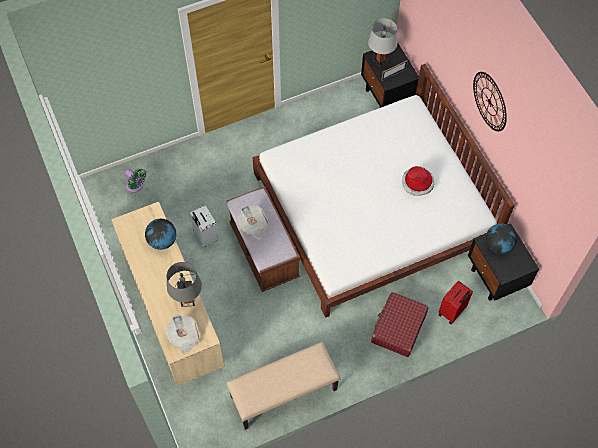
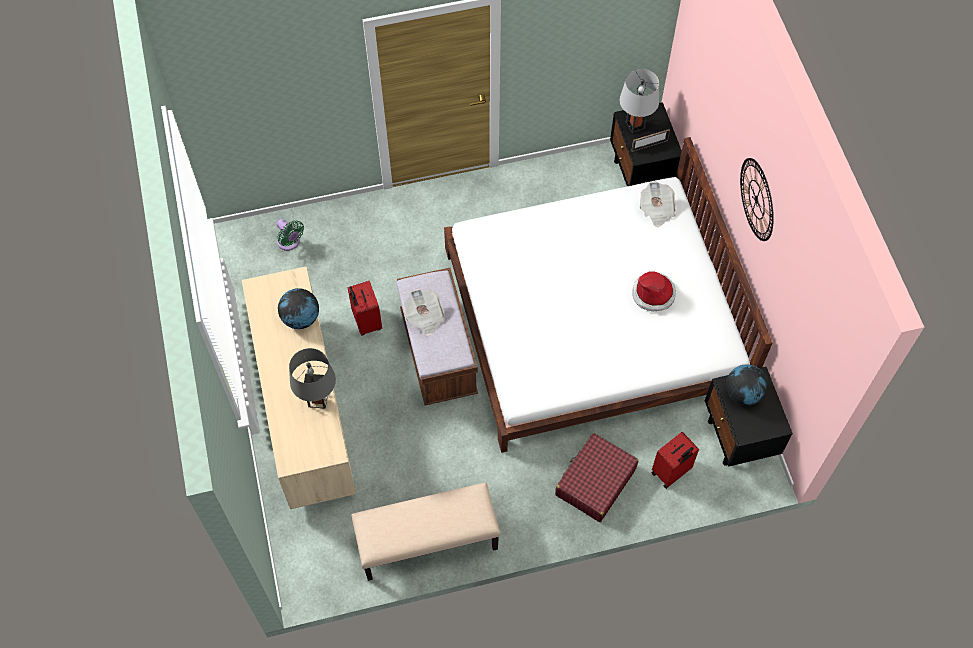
camera: 10 degrees right, 0 degrees up
newspaper [166,314,200,354] -> newspaper moved to [640,181,676,227]
white suitcase [190,205,219,247] -> red suitcase [347,281,382,335]

